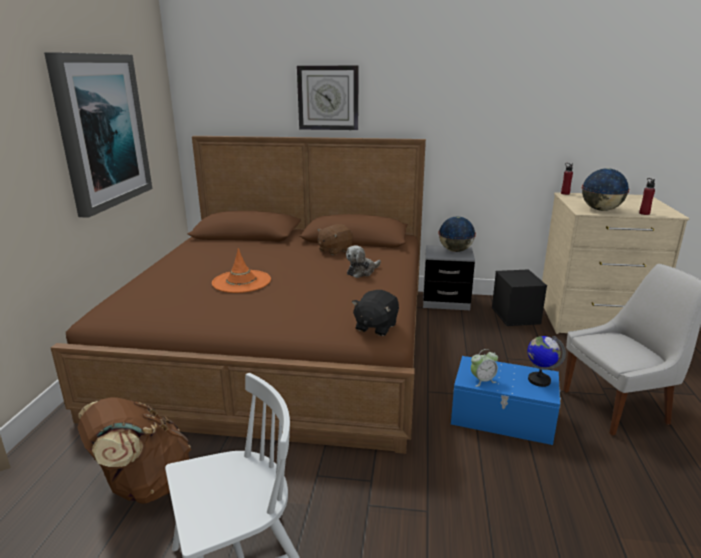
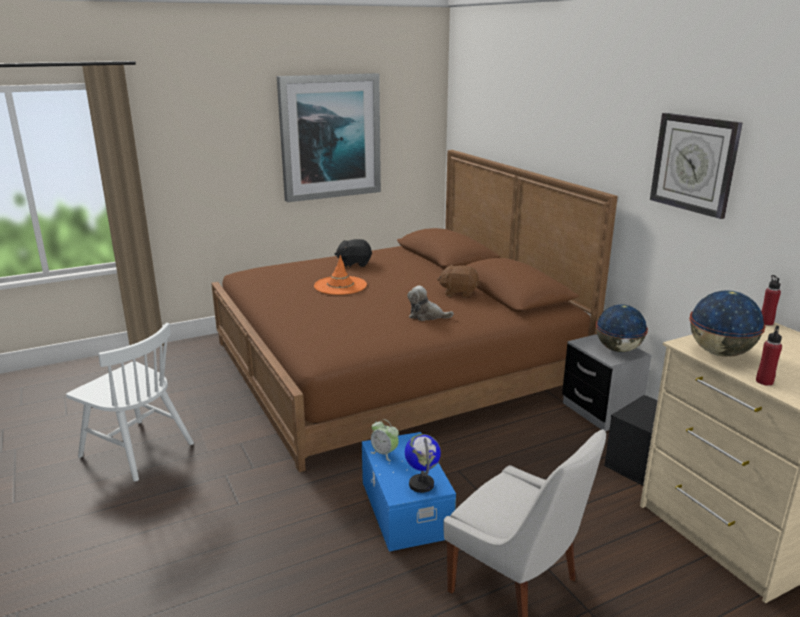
camera: 55 degrees right, 0 degrees up
brown backpack [77,397,191,504] -> none
wall clock [297,65,359,130] -> wall clock moved to [650,113,742,219]
black plush toy [352,290,399,336] -> black plush toy moved to [335,239,372,267]

